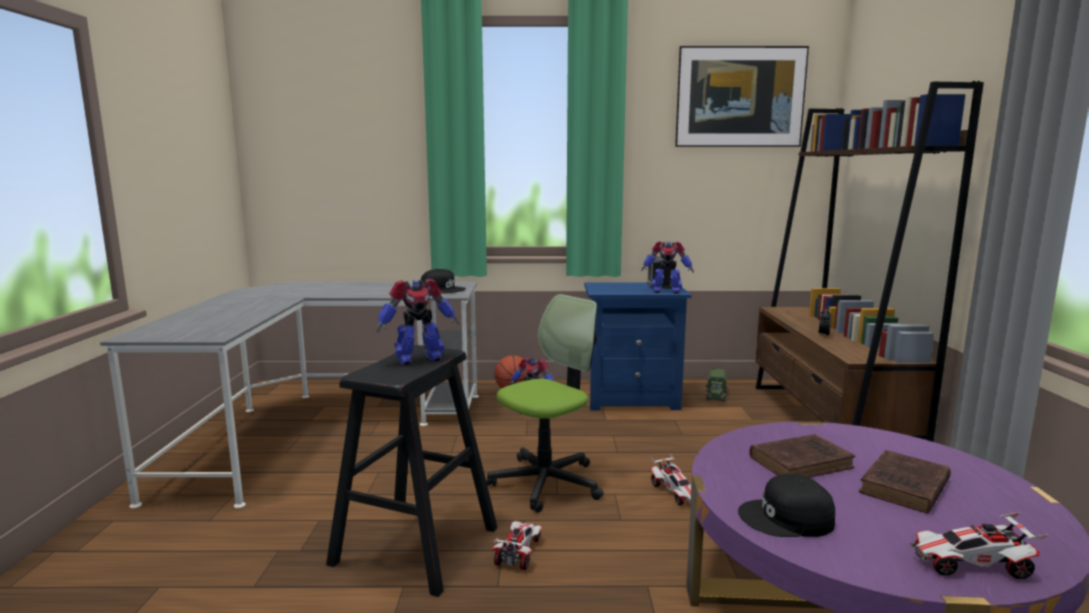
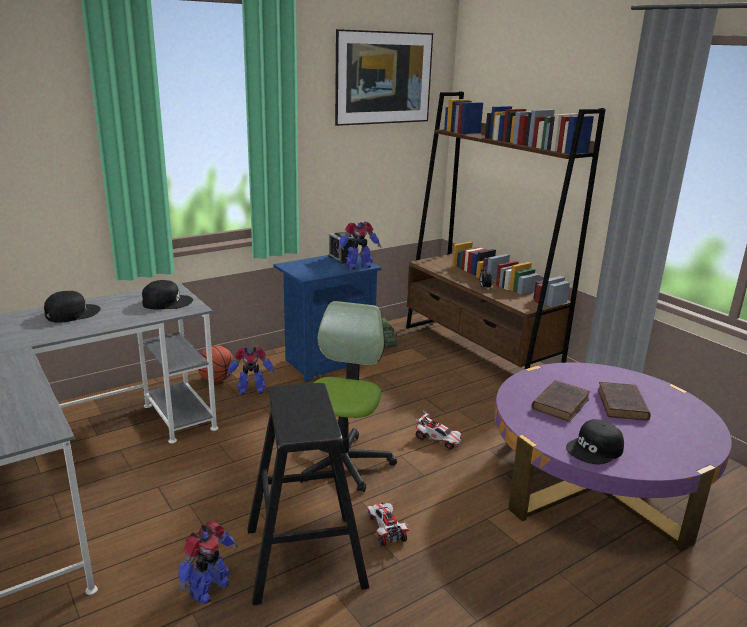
camera: 35 degrees left, 10 degrees up
toy robot [376,279,459,365] -> toy robot moved to [178,521,238,605]
toy car [910,512,1048,579] -> none
none -> black cap [44,291,101,323]

